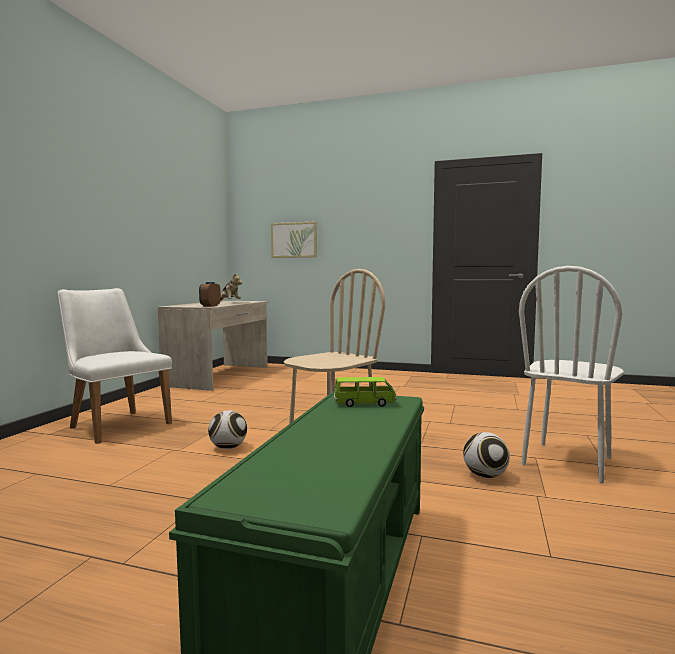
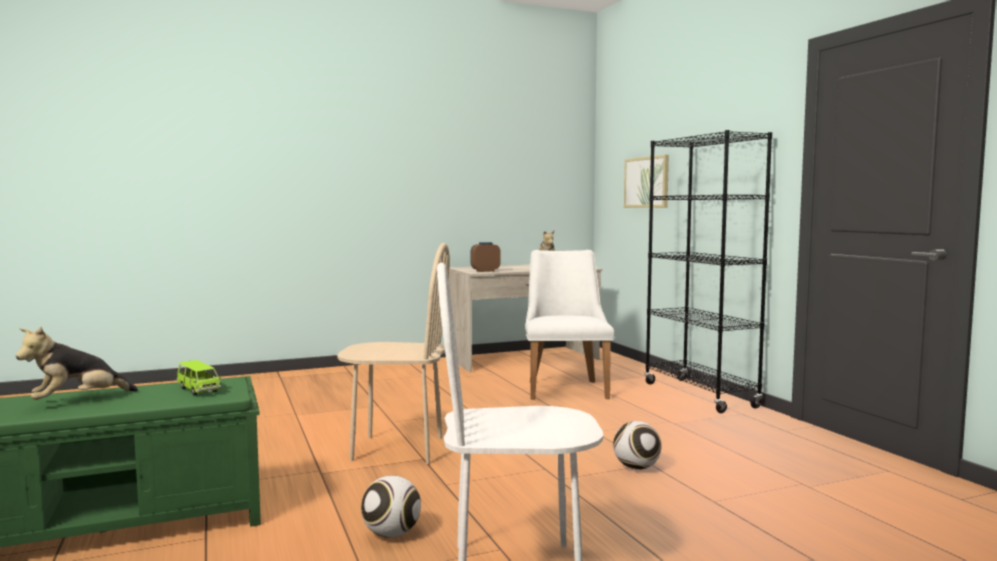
camera: 50 degrees right, 0 degrees up
white chair [58,288,172,444] -> white chair moved to [525,250,614,400]
football [208,410,247,449] -> football moved to [613,421,662,470]
none -> plush toy [16,326,138,400]
none -> black bookcase [644,130,772,413]

